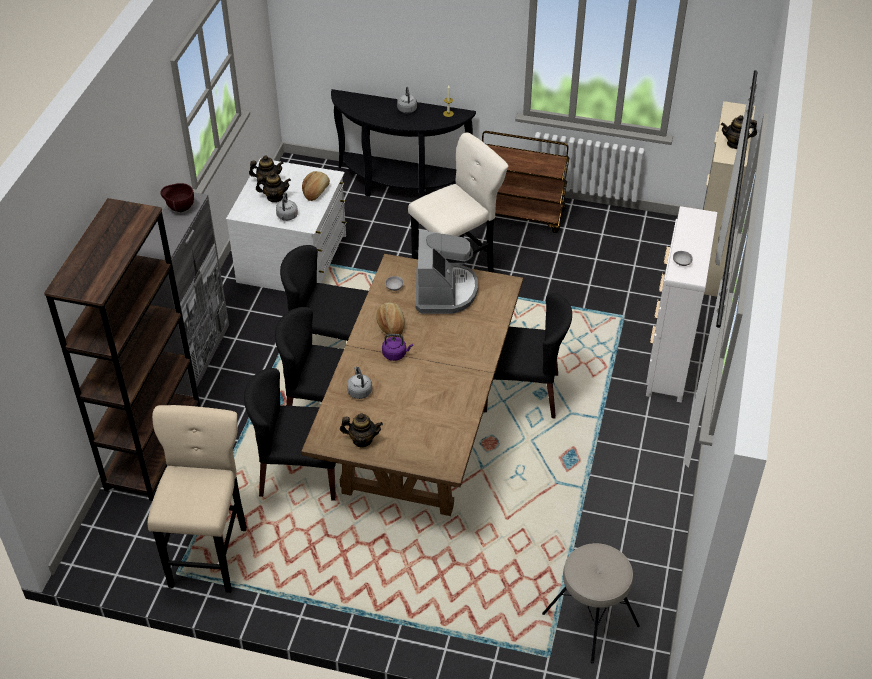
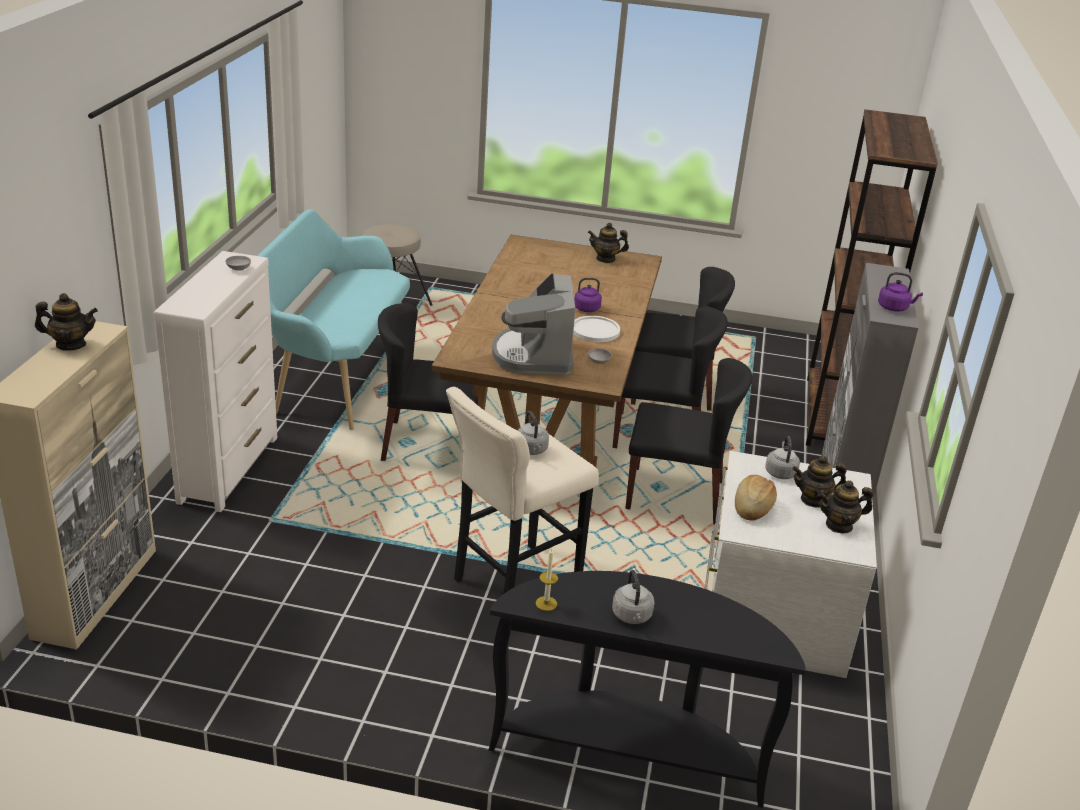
camera: 175 degrees right, 15 degrees down
beige stool [148,405,247,593] -> none
brown bowl [160,183,194,212] -> purple kettle [878,272,923,312]
grey kettle [347,367,372,399] -> grey kettle moved to [517,411,549,455]
bread [376,302,405,337] -> white plate [573,316,620,342]
brown cart [482,131,570,233] -> none
none -> turquoise bench [258,209,410,430]

